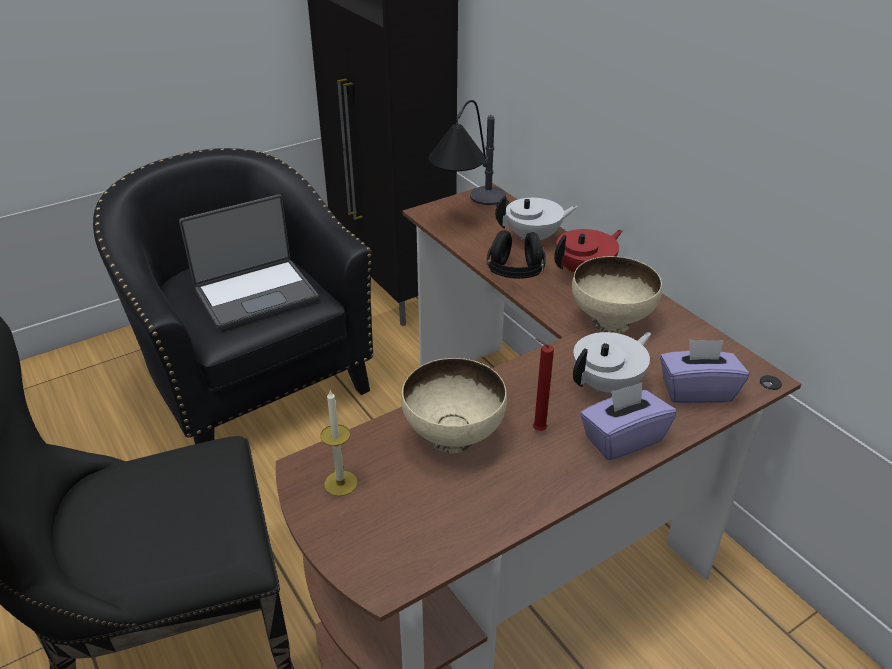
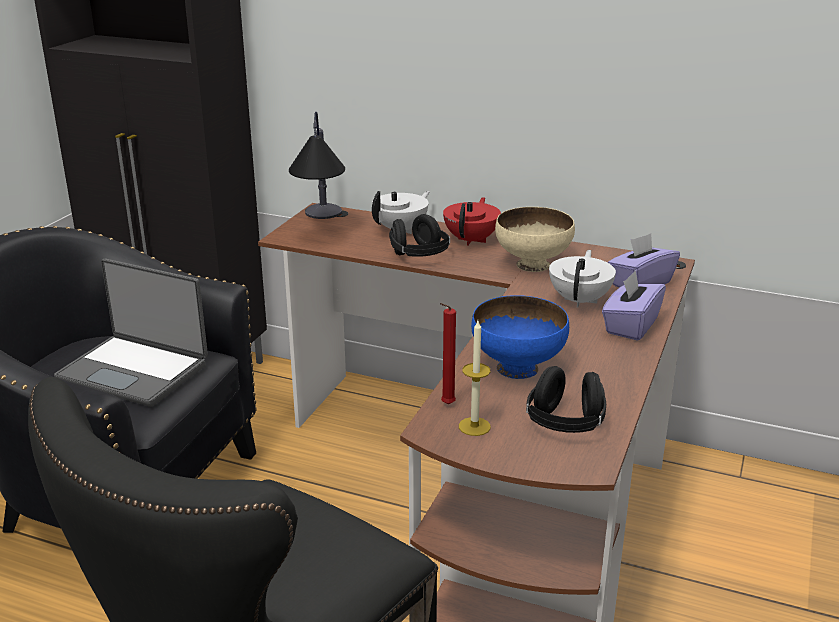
camera: 35 degrees left, 10 degrees down
laptop [179,194,318,330] -> laptop turned 90 degrees clockwise [54,258,208,407]
beige bowl [401,358,507,453] -> blue bowl [471,295,569,379]
red candle [533,339,554,431] -> red candle moved to [440,303,456,405]
none -> black headphones [526,366,606,433]

